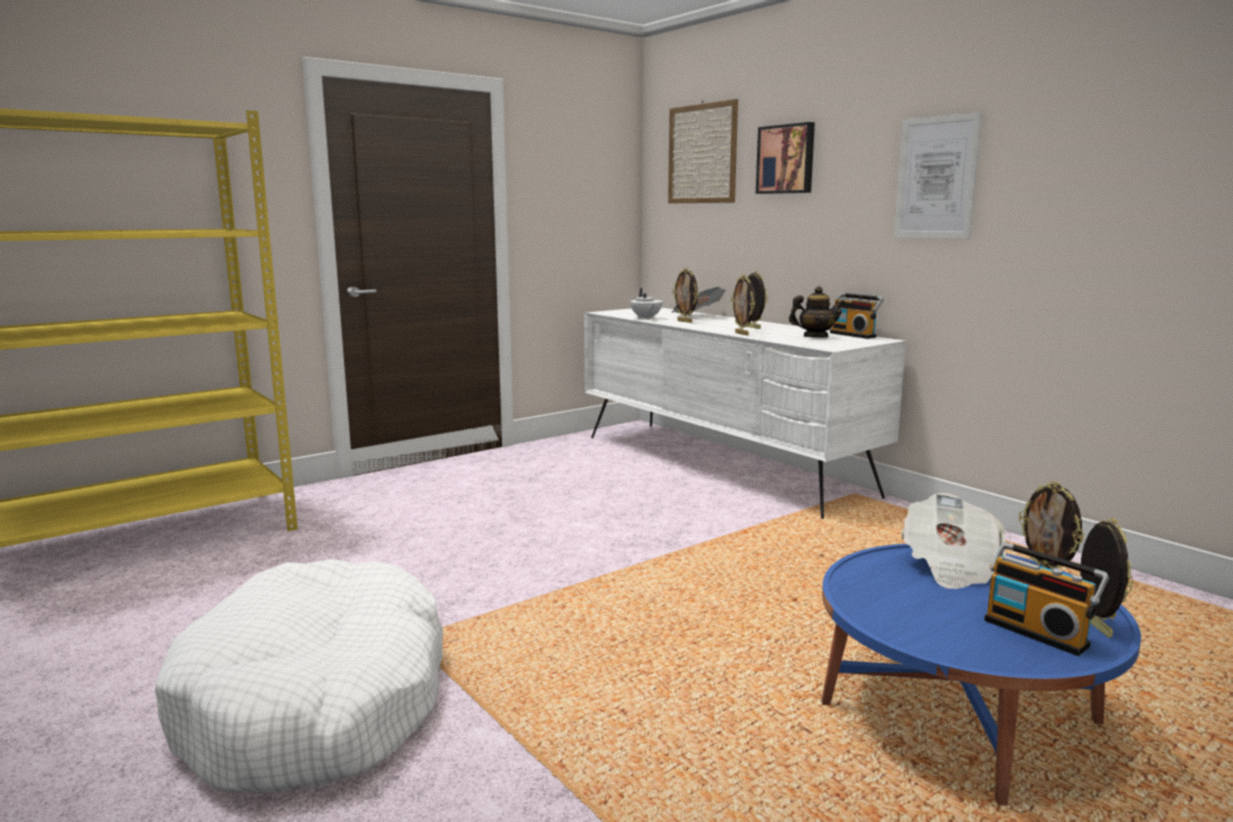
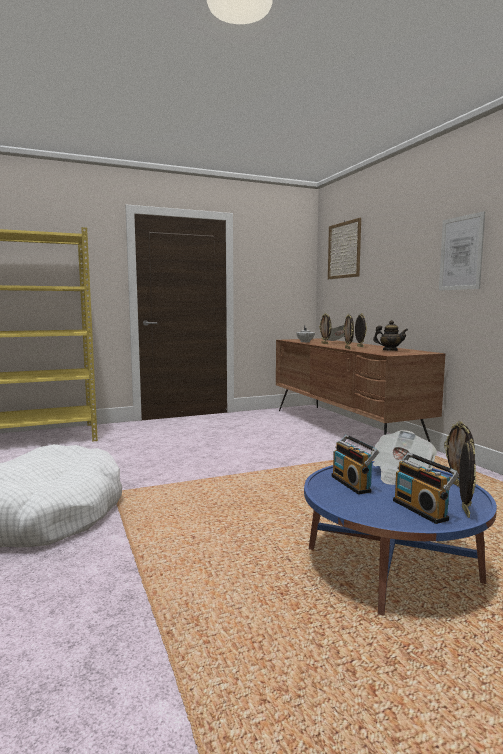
camera: 15 degrees right, 5 degrees down
white tv stand [584,308,906,519] -> brown tv stand [276,338,446,443]
picture [756,122,815,194] -> none
radio [830,293,884,339] -> radio moved to [331,435,379,495]

